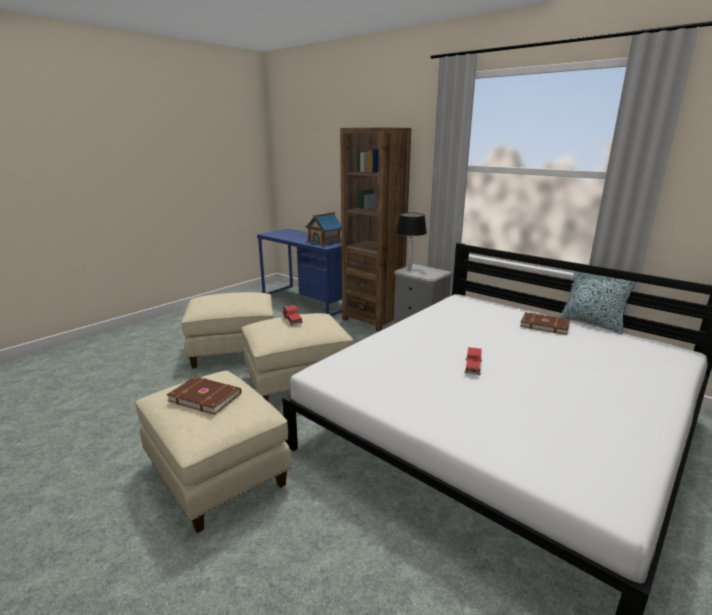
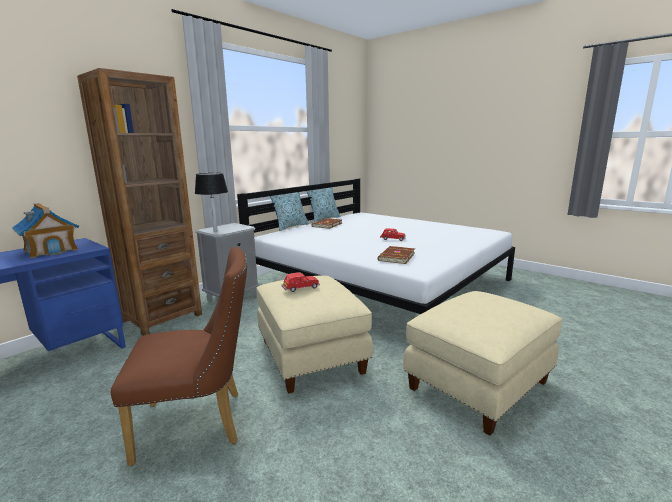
camera: 90 degrees left, 5 degrees down
brown book [167,376,241,415] -> brown book moved to [378,246,415,264]
beige ottoman [181,292,274,368] -> brown chair [111,247,247,466]
none -> pillow [270,192,309,231]

